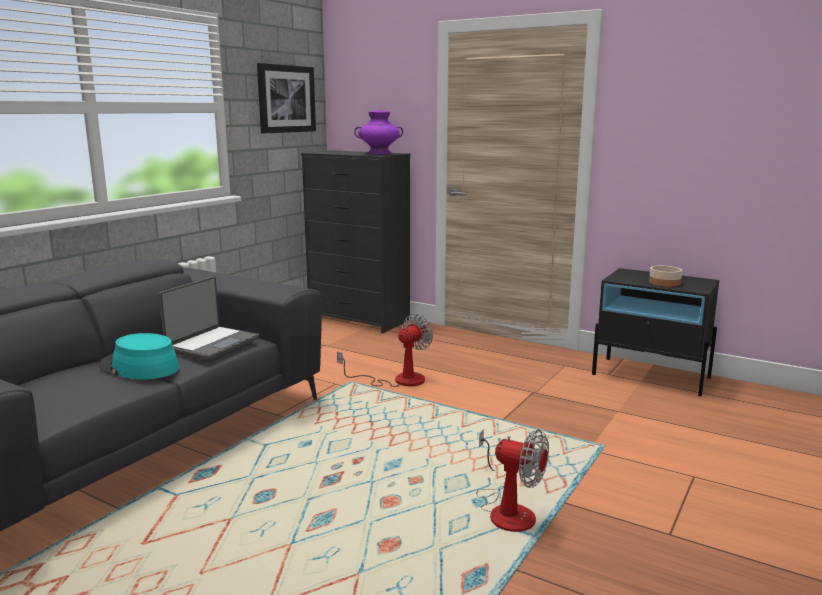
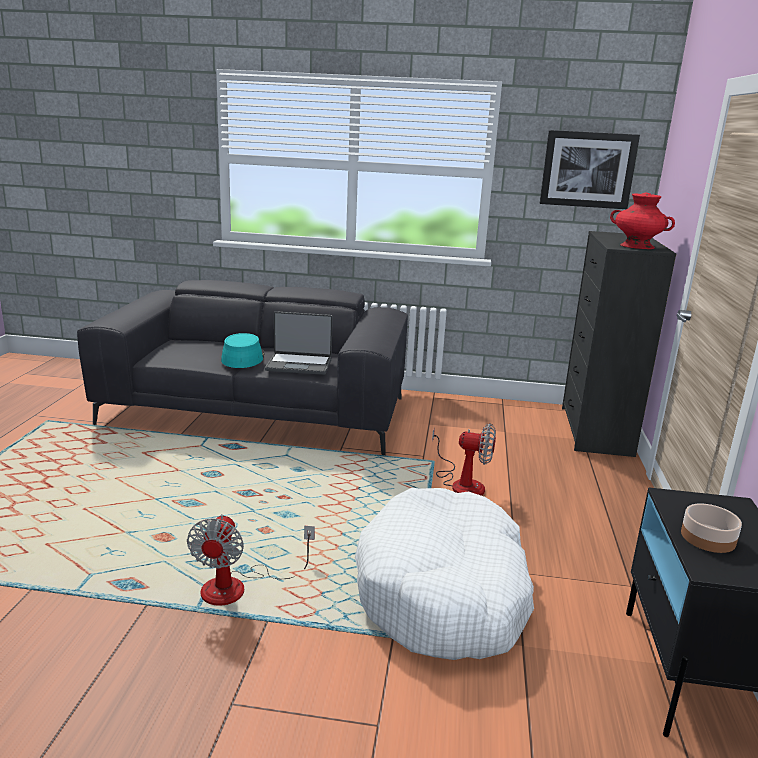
camera: 65 degrees right, 5 degrees up
purple vase [354,110,403,155] -> red vase [610,193,675,249]
none -> white dog bed [355,488,534,660]

